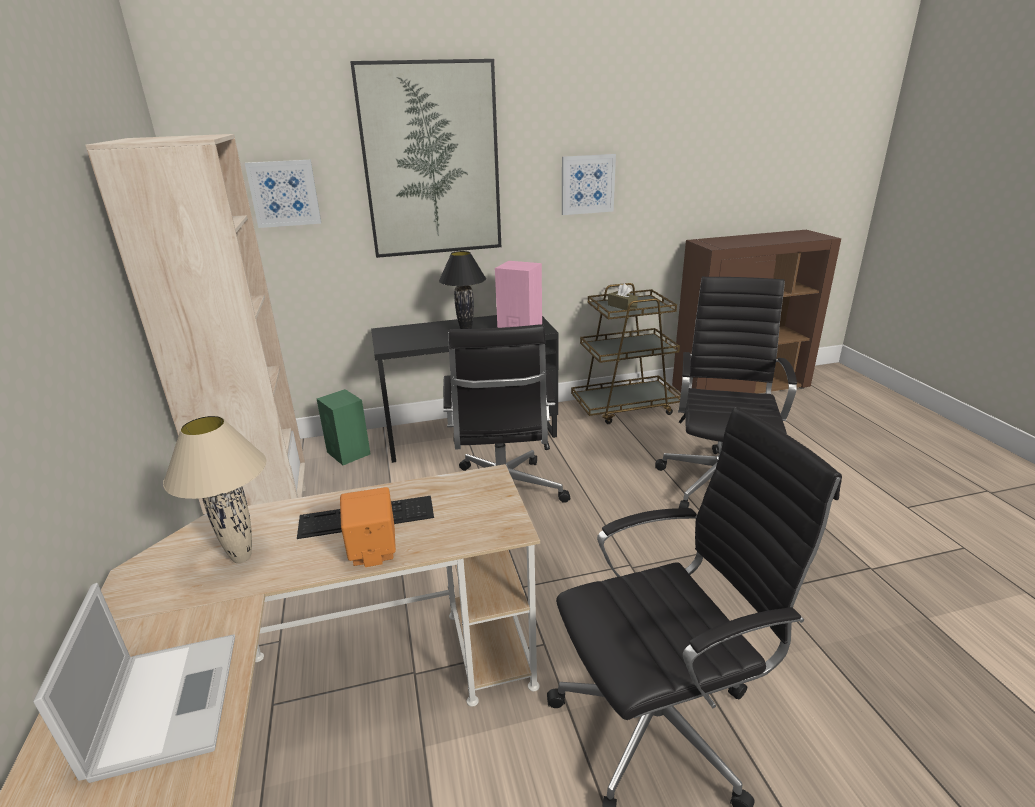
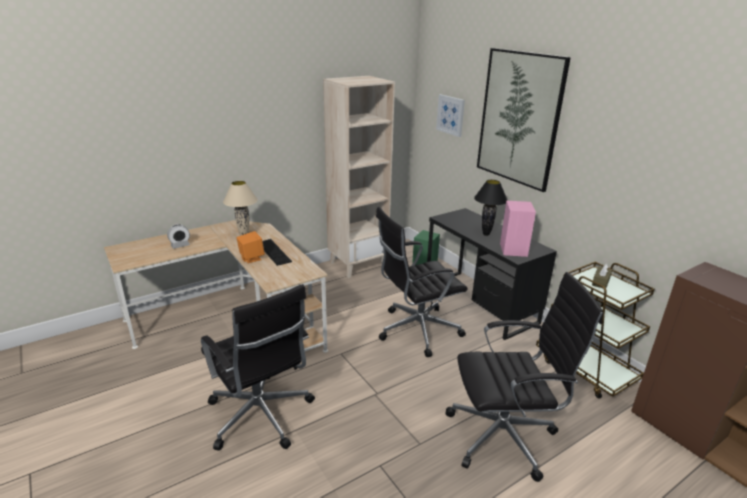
camera: 70 degrees right, 0 degrees up
laptop [33,583,235,783] -> alarm clock [167,224,190,249]
picture [562,154,616,215] -> none

